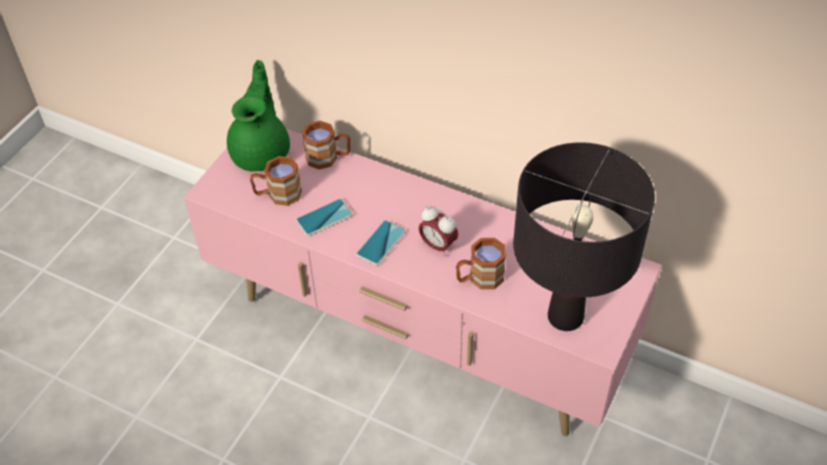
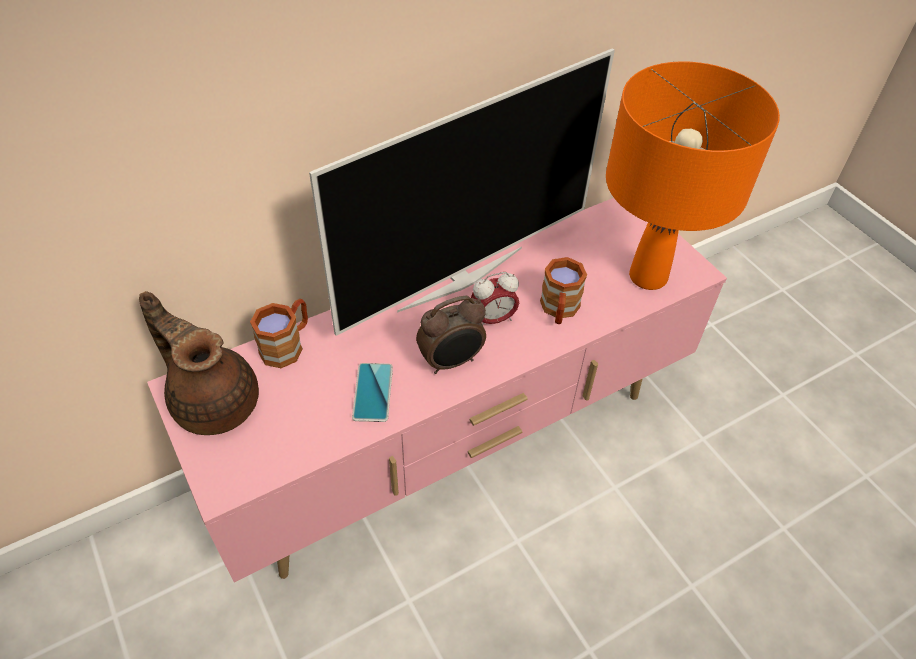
camera: 60 degrees left, 0 degrees up
green teapot [227,60,290,172] -> brown teapot [139,291,259,435]
brown mug [250,156,302,206] -> none
phone [356,220,406,266] -> alarm clock [416,296,486,374]
black table lamp [513,142,655,331] -> orange table lamp [606,61,780,290]
none -> television [309,48,615,336]

